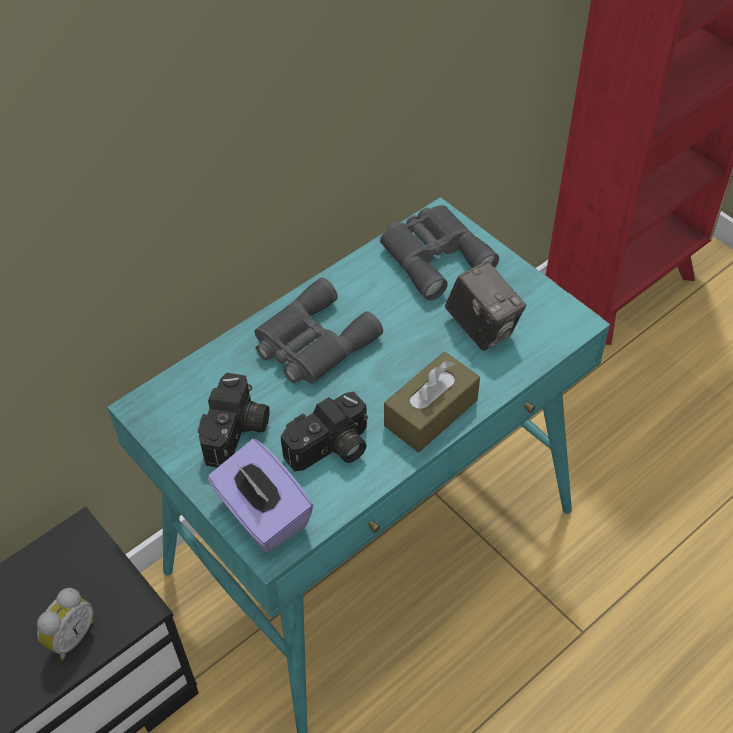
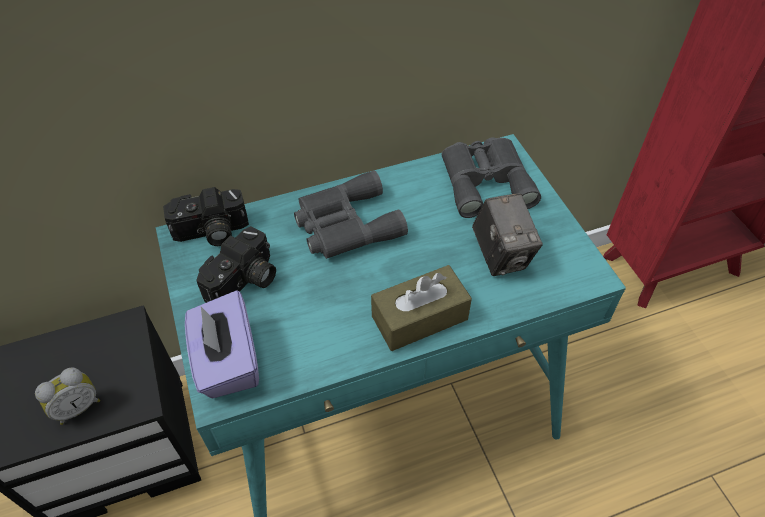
camera: 20 degrees right, 0 degrees up
camera [281,392,368,472] -> camera moved to [163,187,249,246]

